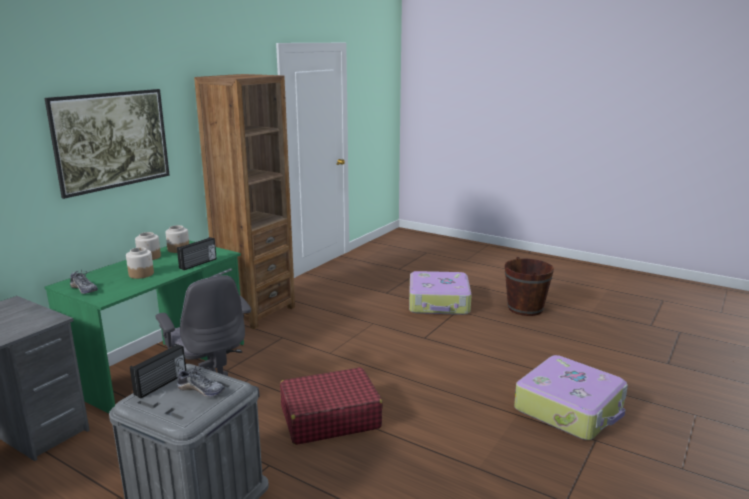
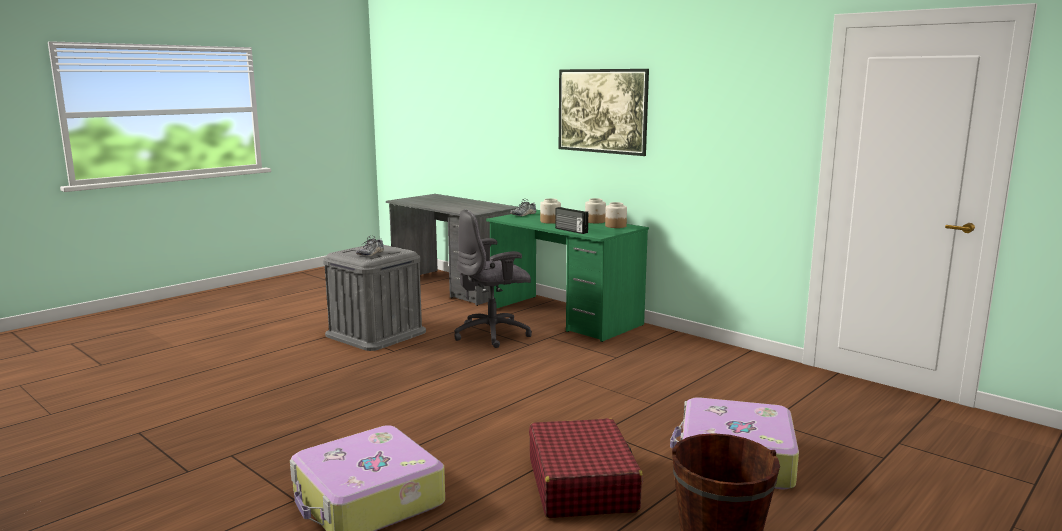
camera: 100 degrees right, 5 degrees down
radio [130,344,187,398] -> none
brown bookcase [194,74,295,329] -> none
red suitcase [280,367,383,445] -> red suitcase moved to [529,418,643,518]

